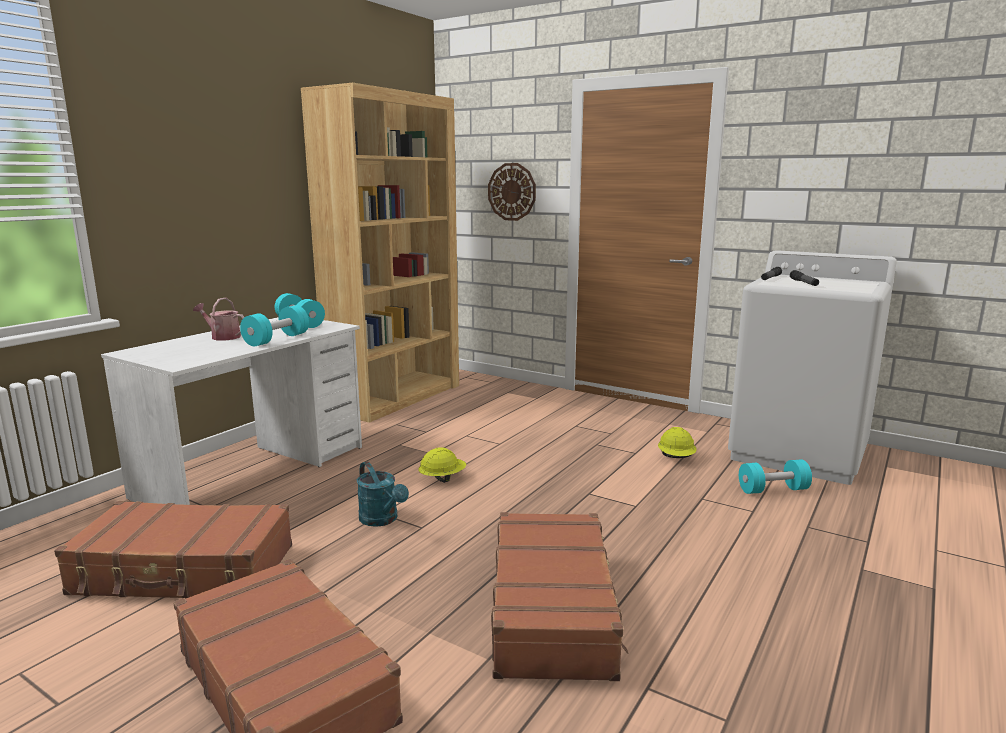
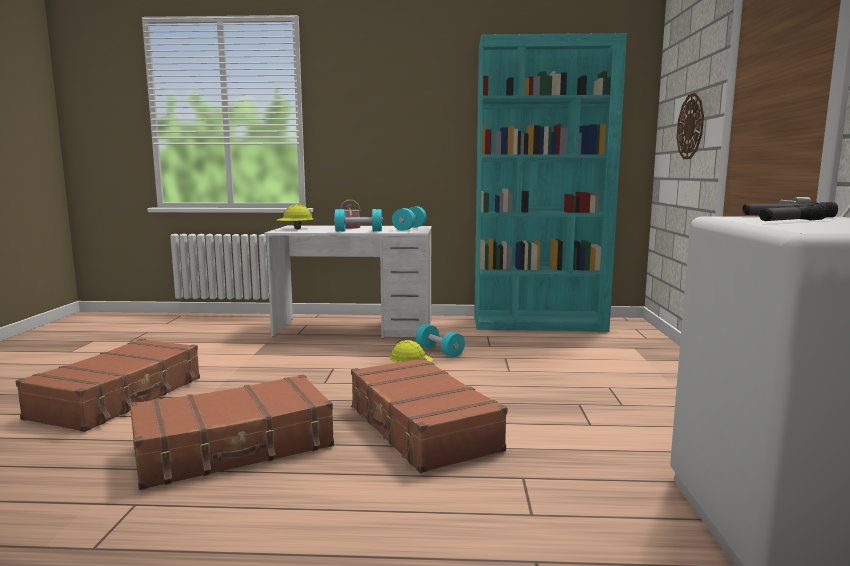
camera: 60 degrees right, 5 degrees down
brown suitcase [54,501,292,599] -> brown suitcase moved to [351,357,507,473]
brown bookcase [301,83,459,423] -> turquoise bookcase [474,33,627,332]
turquoise watering can [357,462,409,527] -> none
yellow hard hat [658,427,697,458] -> yellow hard hat moved to [277,204,313,229]
turquoise dumbbell [739,459,812,494] -> turquoise dumbbell moved to [416,324,465,357]

